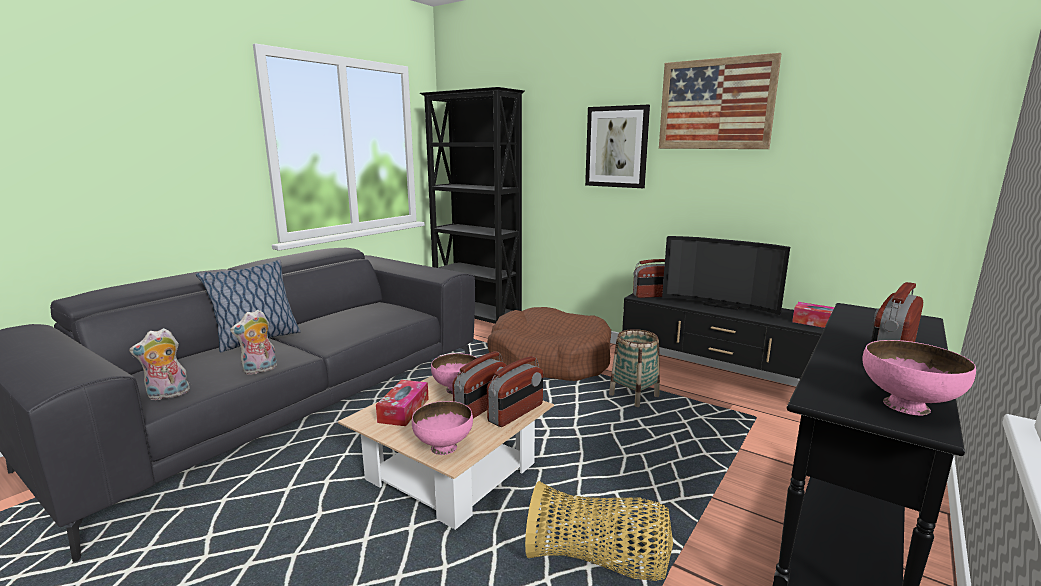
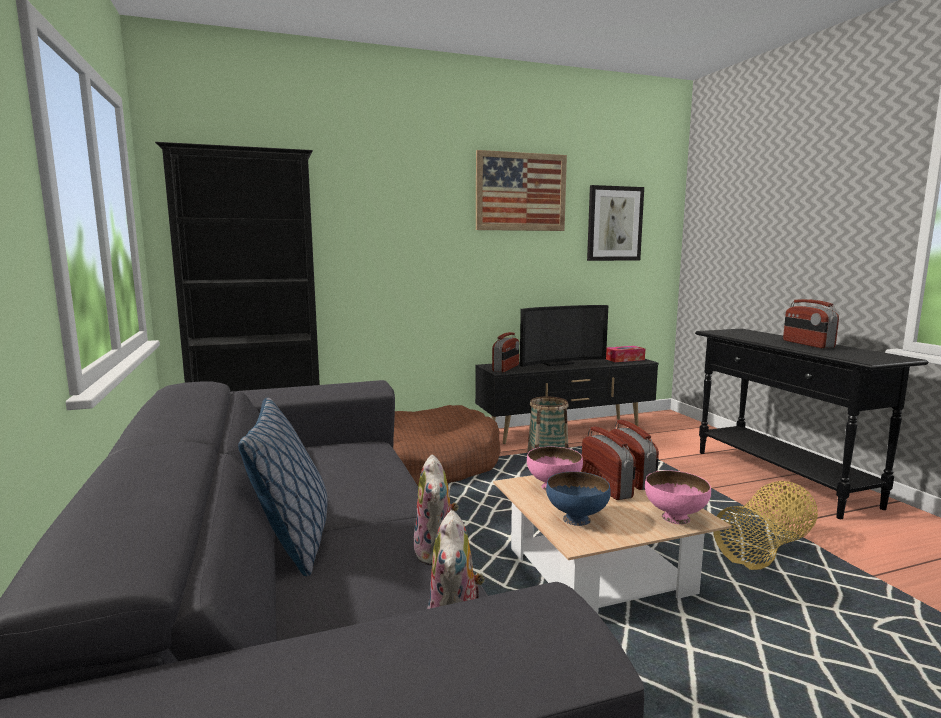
camera: 55 degrees left, 5 degrees down
tissue box [376,380,429,426] -> blue bowl [546,472,611,526]
picture [585,105,650,188] -> picture moved to [587,185,644,261]
pink bowl [862,340,976,415] -> none

